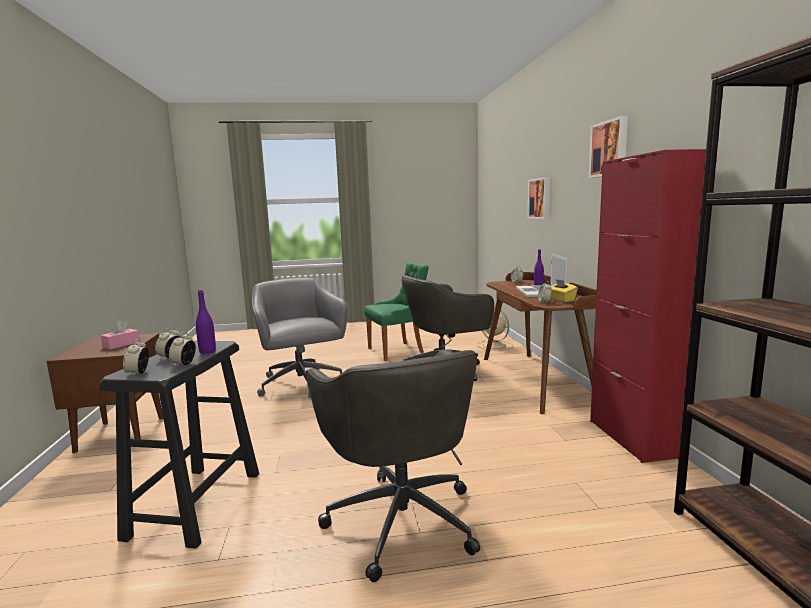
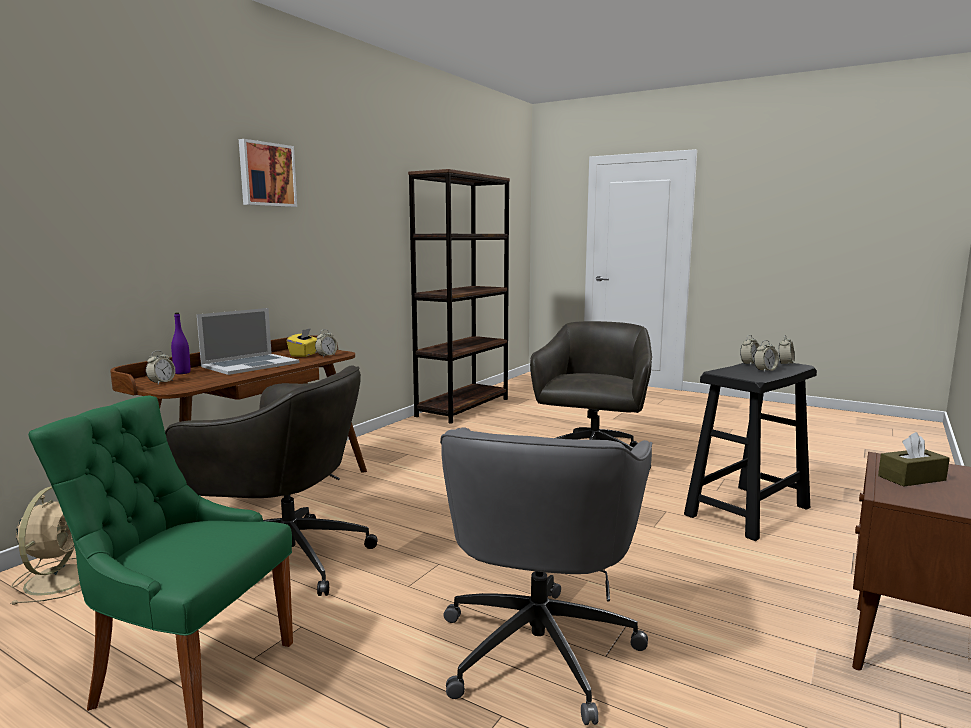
camera: 140 degrees left, 0 degrees up
pink tissue box [101,321,140,350] -> brown tissue box [878,432,950,487]
purple bottle [196,290,216,354] -> none
picture [528,177,550,219] -> none
red cabinet [590,149,706,463] -> none

